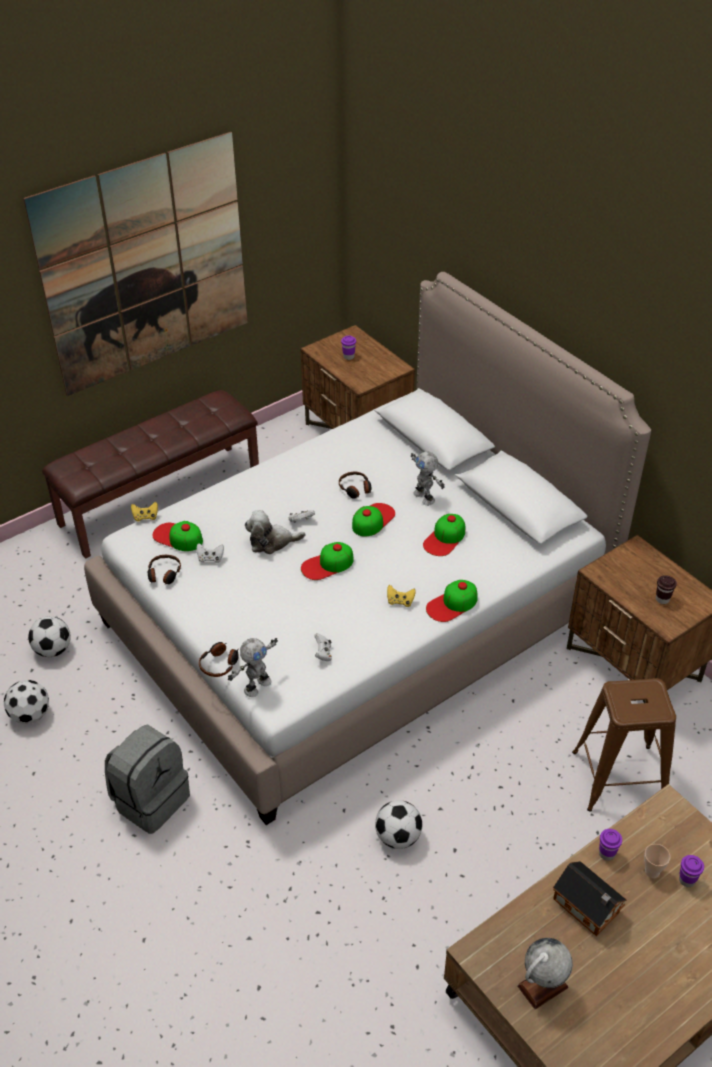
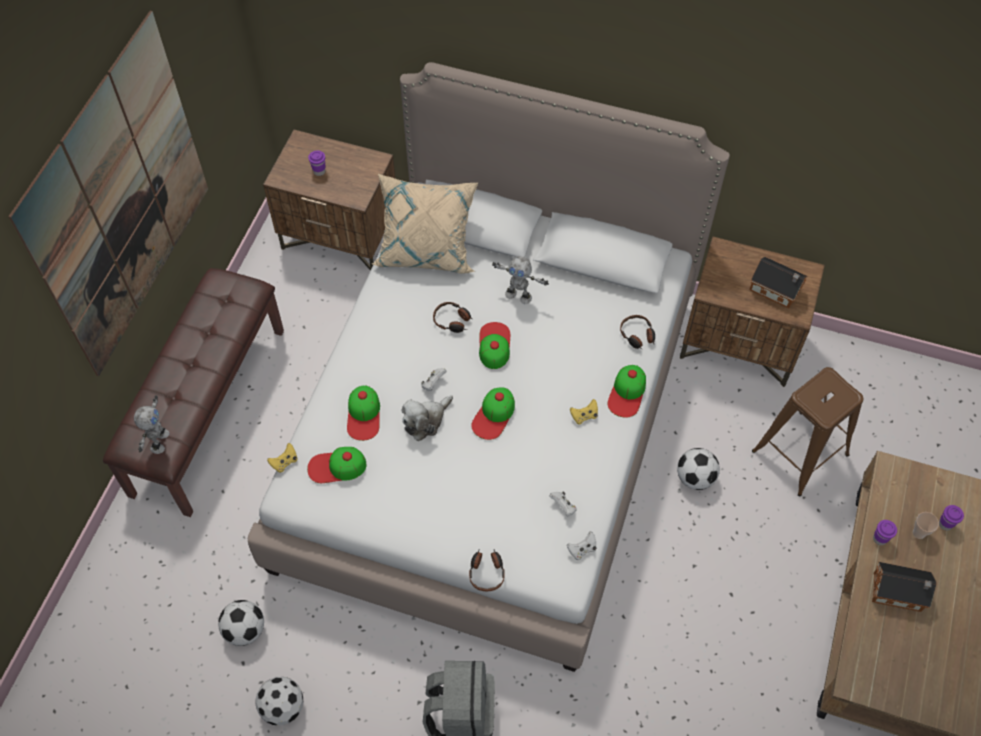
camera: 35 degrees left, 15 degrees up
headphones [148,555,181,585] -> headphones moved to [620,315,655,350]
white game controller [197,543,224,563] -> white game controller moved to [567,531,597,560]
toy robot [228,638,278,697] -> toy robot moved to [134,395,170,454]
football [375,800,422,849] -> football moved to [677,448,720,490]
cap [423,514,465,556] -> cap moved to [347,385,380,441]
globe [517,938,573,1010] -> none
brown cup [656,575,677,604] -> toy house [749,257,808,308]
none -> beige pillow [372,174,479,274]

